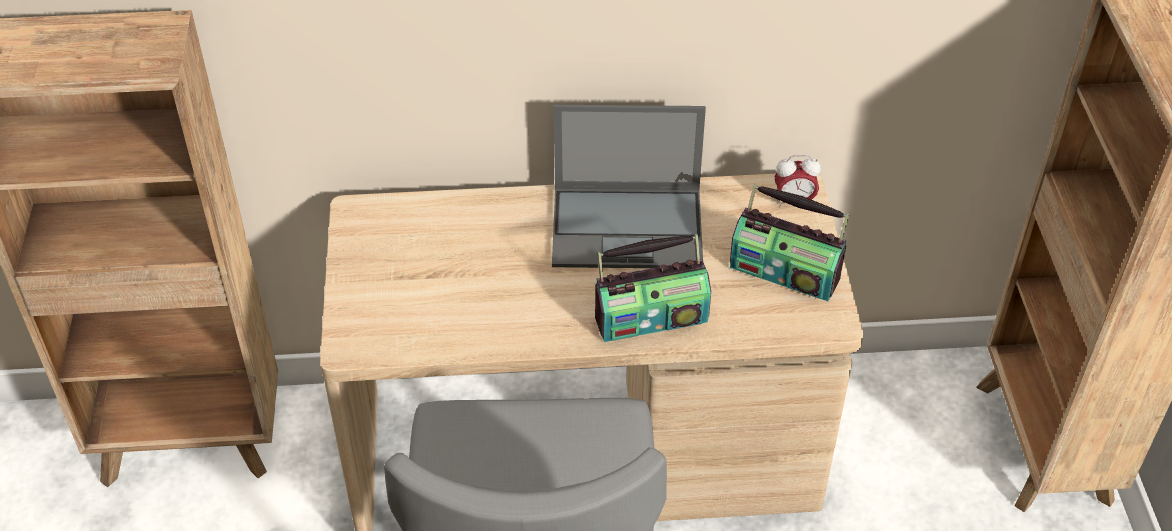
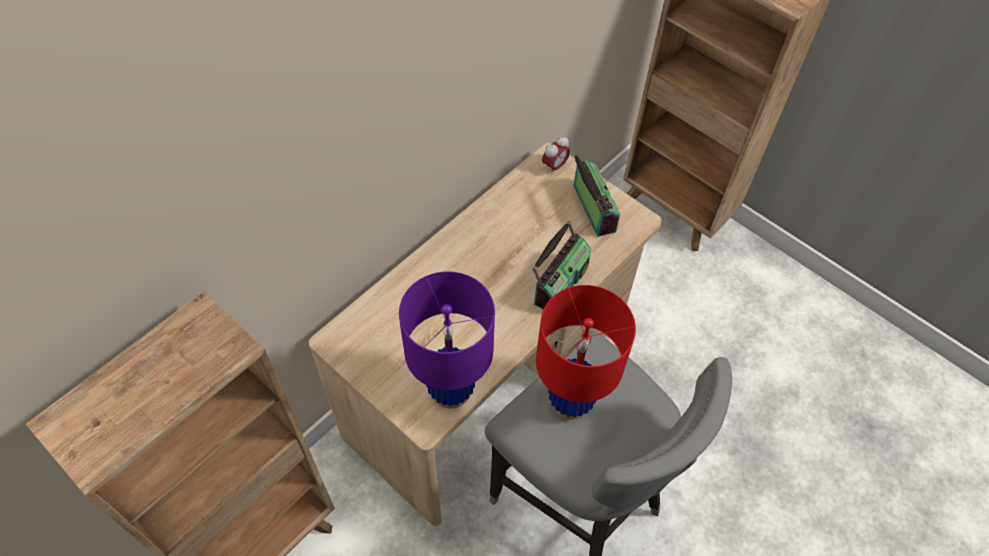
camera: 45 degrees left, 10 degrees up
laptop [552,105,706,268] -> none
radio [730,184,849,301] -> radio turned 90 degrees counterclockwise [573,153,620,237]
none -> purple table lamp [399,271,495,409]
none -> red table lamp [536,285,636,420]

